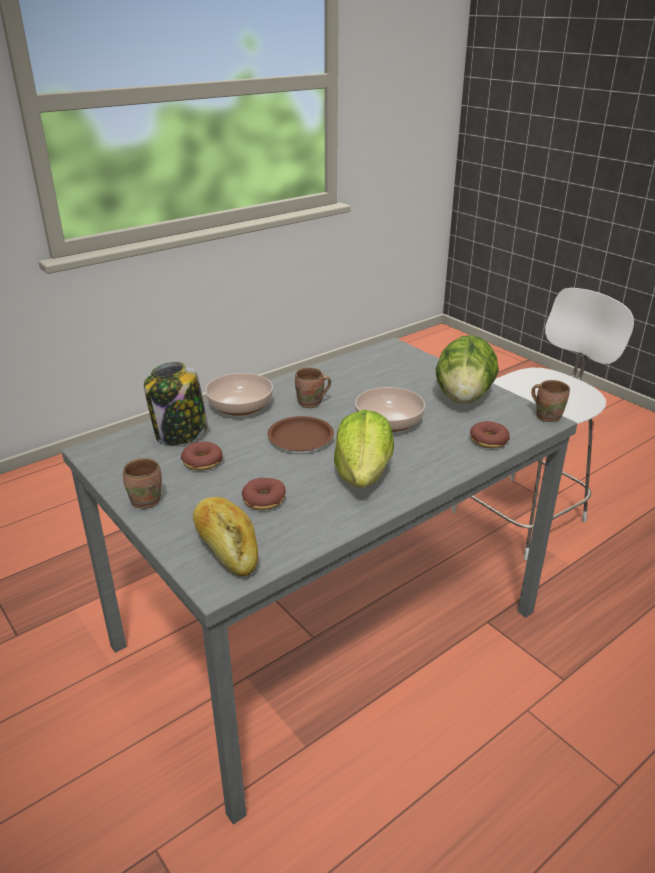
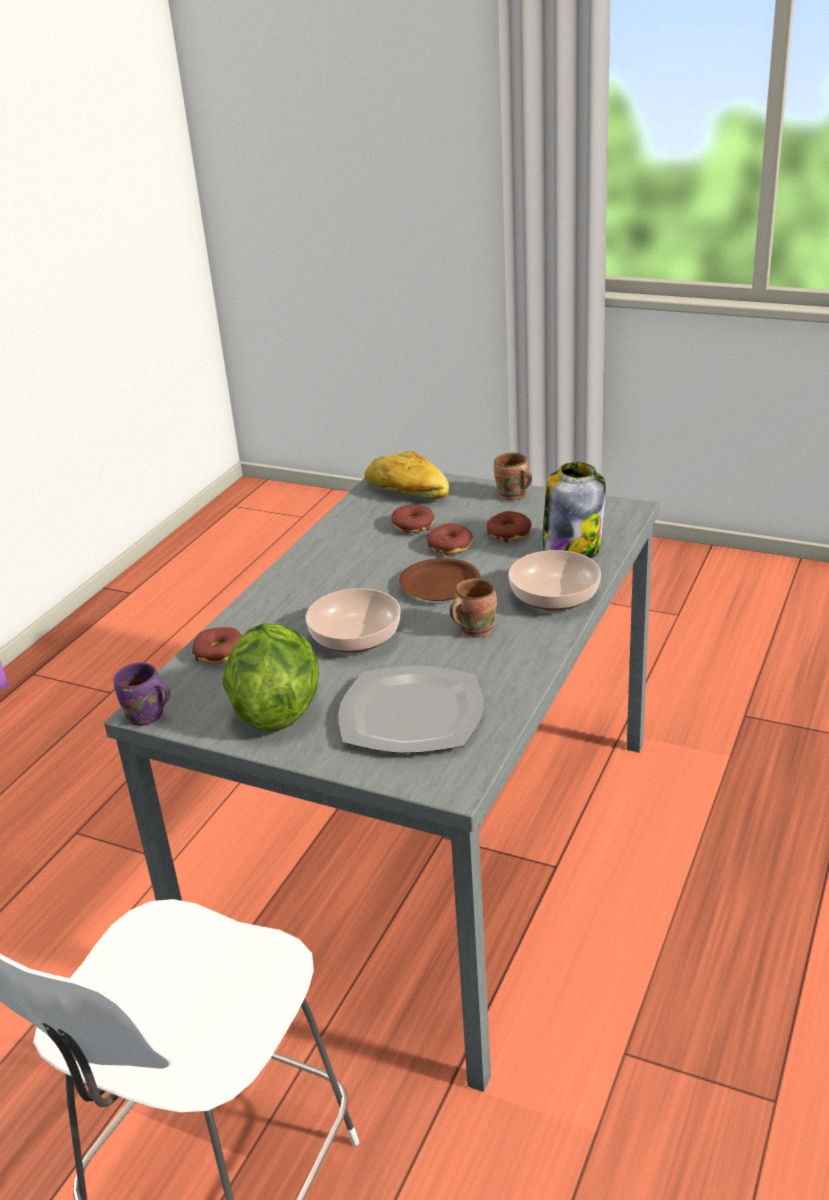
camera: 155 degrees right, 0 degrees up
lettuce [334,410,394,488] -> none
brown mug [531,380,570,422] -> purple mug [114,662,171,726]
none -> plate [339,666,483,753]
none -> donut [427,523,473,556]

